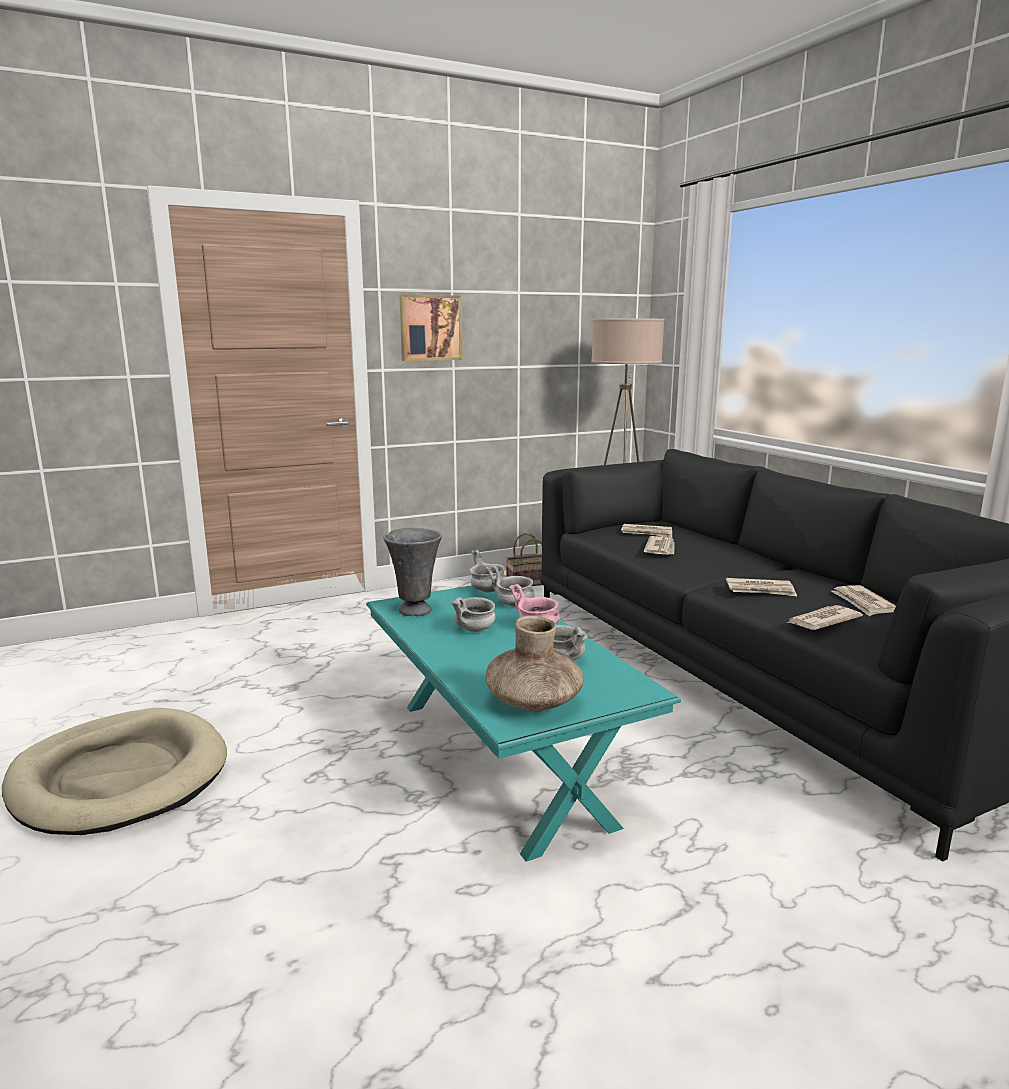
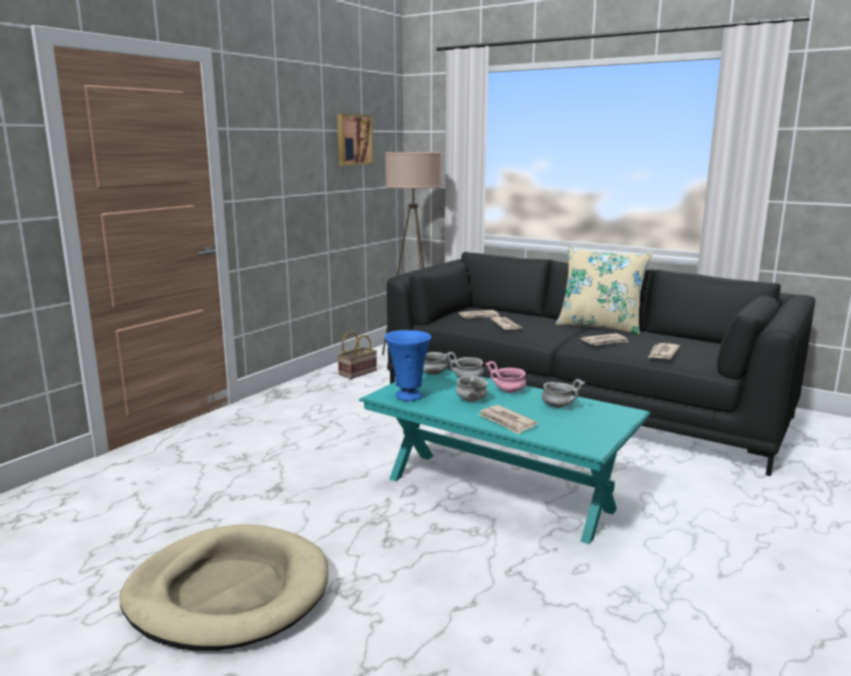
camera: 30 degrees left, 0 degrees up
grey vase [383,528,442,616] -> blue vase [385,330,431,401]
picture [399,294,463,361] -> picture moved to [337,114,374,166]
brown vase [486,615,584,712] -> none
newspaper [831,585,896,616] -> newspaper moved to [478,405,538,435]
none -> beige pillow [555,247,653,335]

